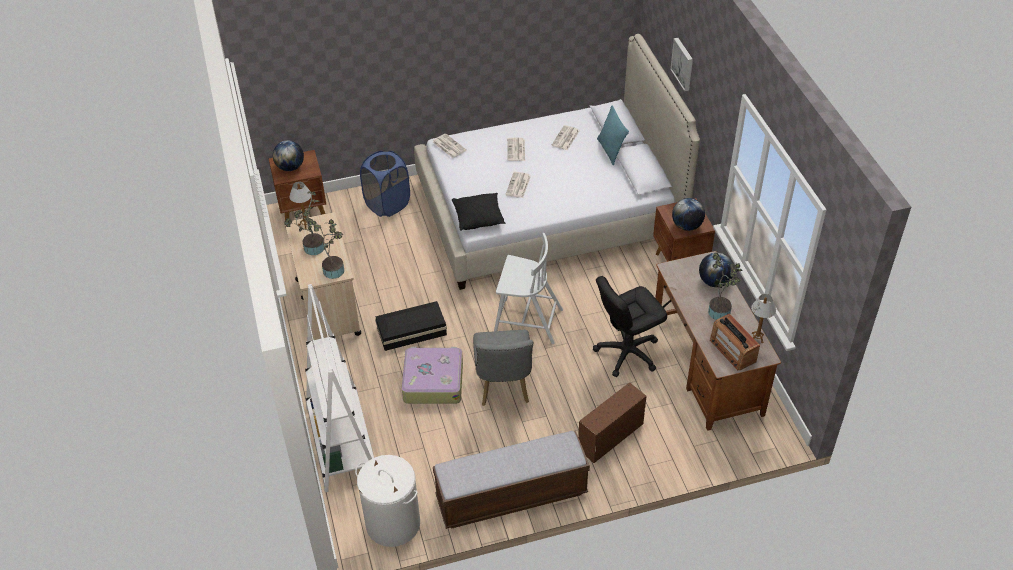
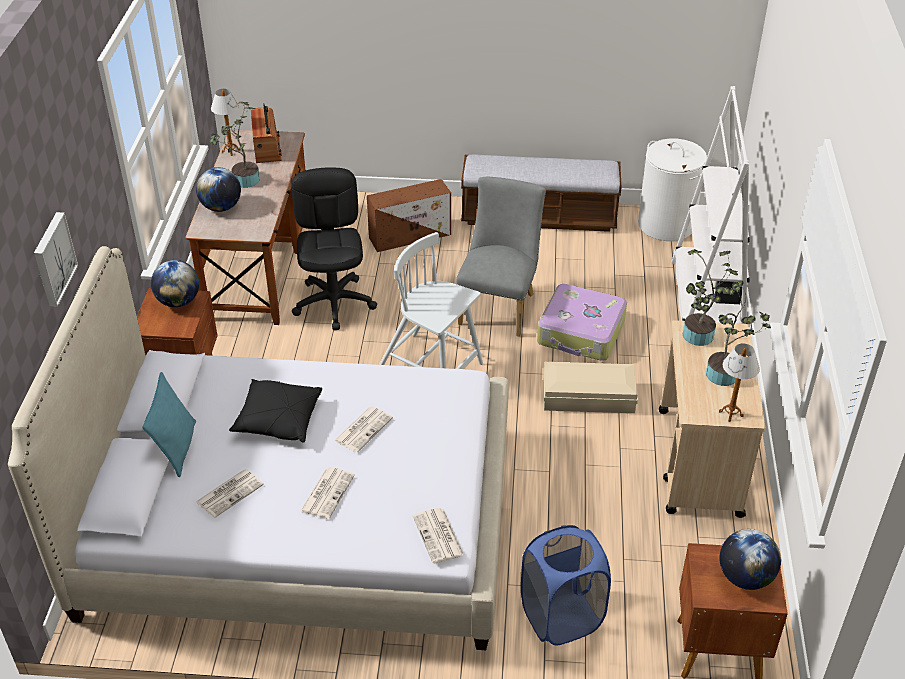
camera: 160 degrees left, 5 degrees down
black storage box [375,301,447,351] -> beige storage box [543,362,638,413]
black pillow [452,193,505,231] -> black pillow moved to [229,379,322,443]
black office chair [593,276,667,377] -> black office chair turned 90 degrees counterclockwise [291,167,377,330]

